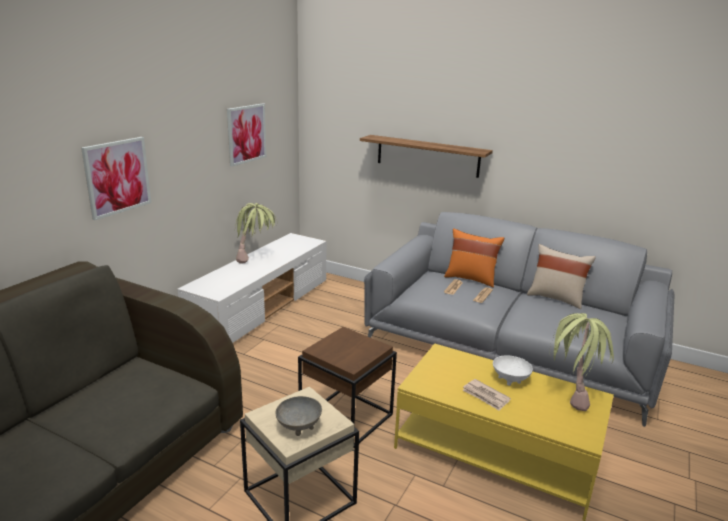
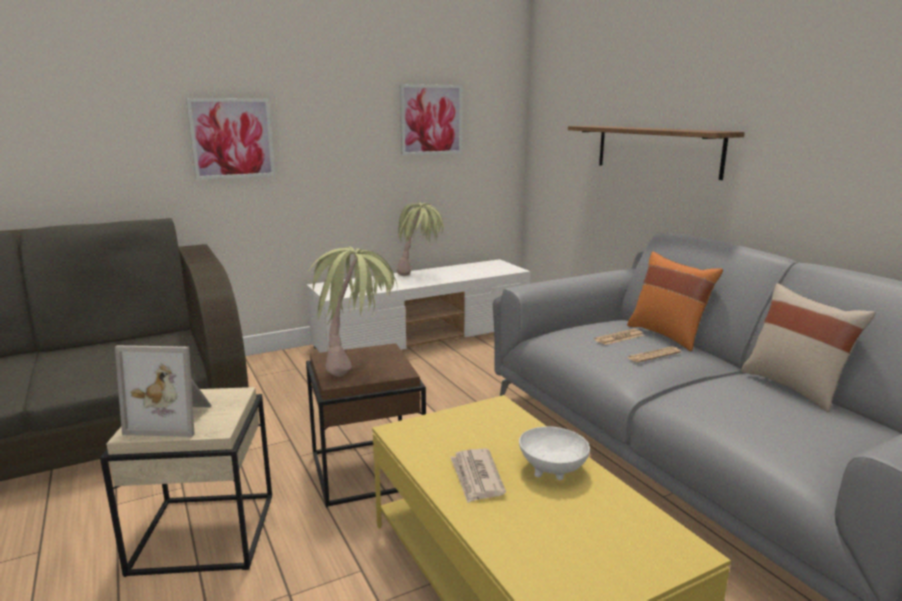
camera: 35 degrees right, 5 degrees down
grey bowl [276,396,322,436] -> picture frame [115,345,211,437]
potted plant [549,313,614,411] -> potted plant moved to [306,247,397,376]

